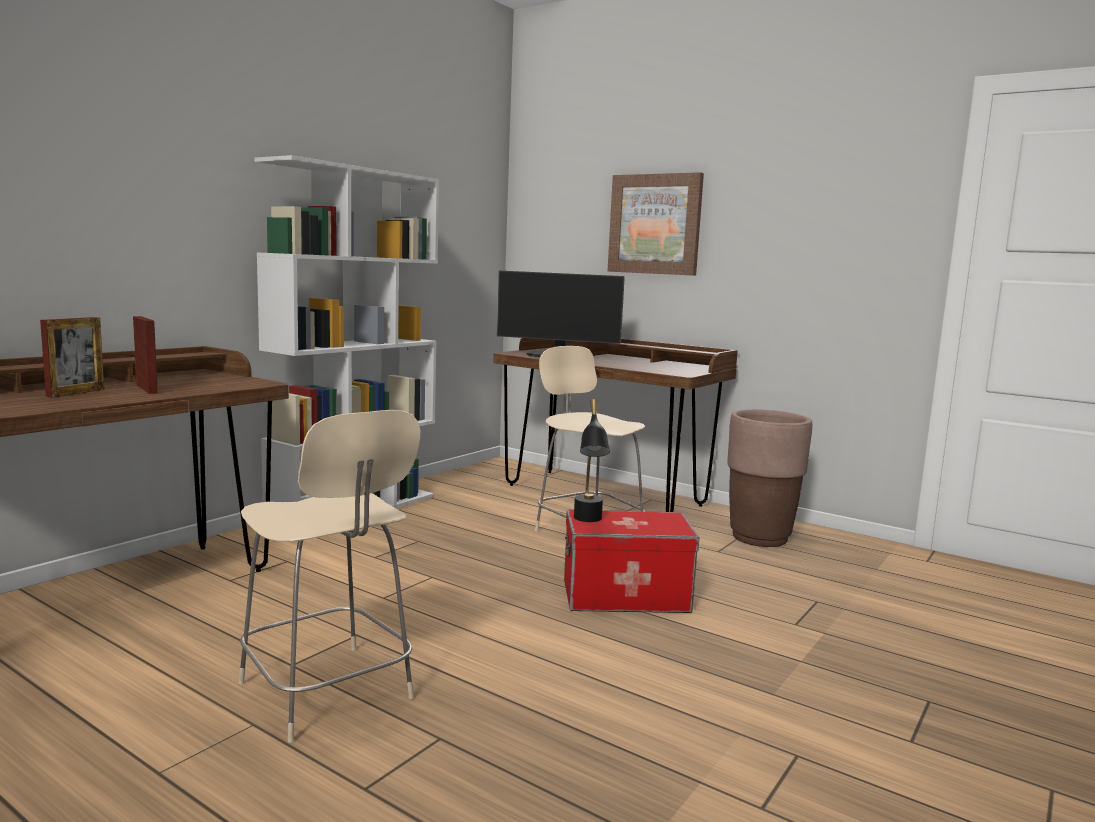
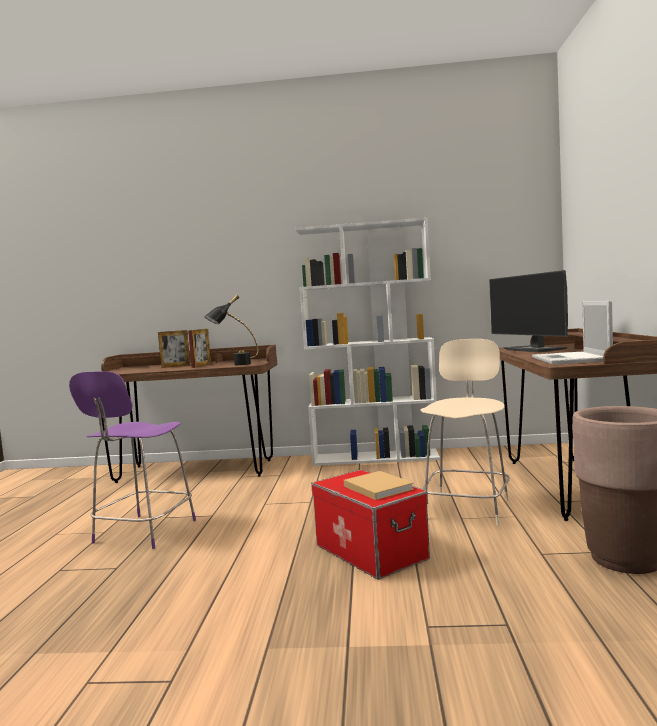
camera: 60 degrees right, 5 degrees down
beige chair [239,410,420,743] -> purple chair [69,371,196,549]
black table lamp [574,399,610,522] -> black table lamp moved to [204,295,258,365]
picture [608,172,704,276] -> none
none -> beige book [344,471,414,500]
none -> laptop [532,301,613,364]

